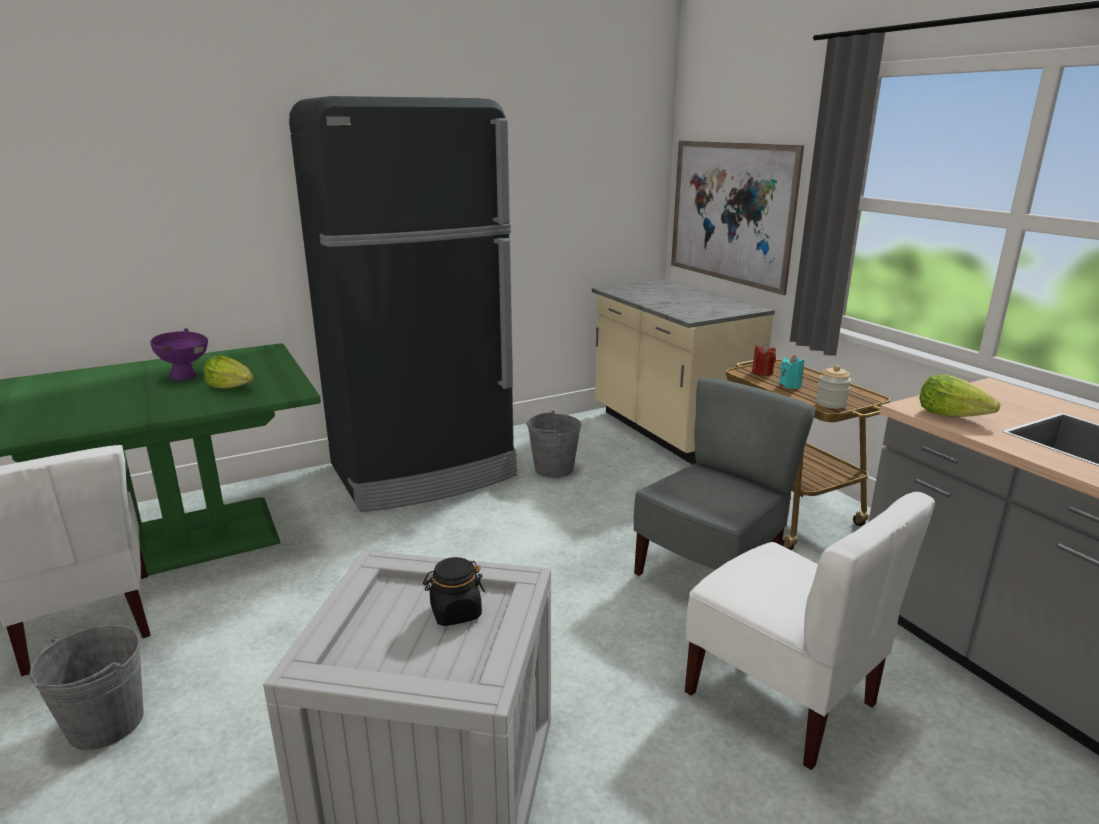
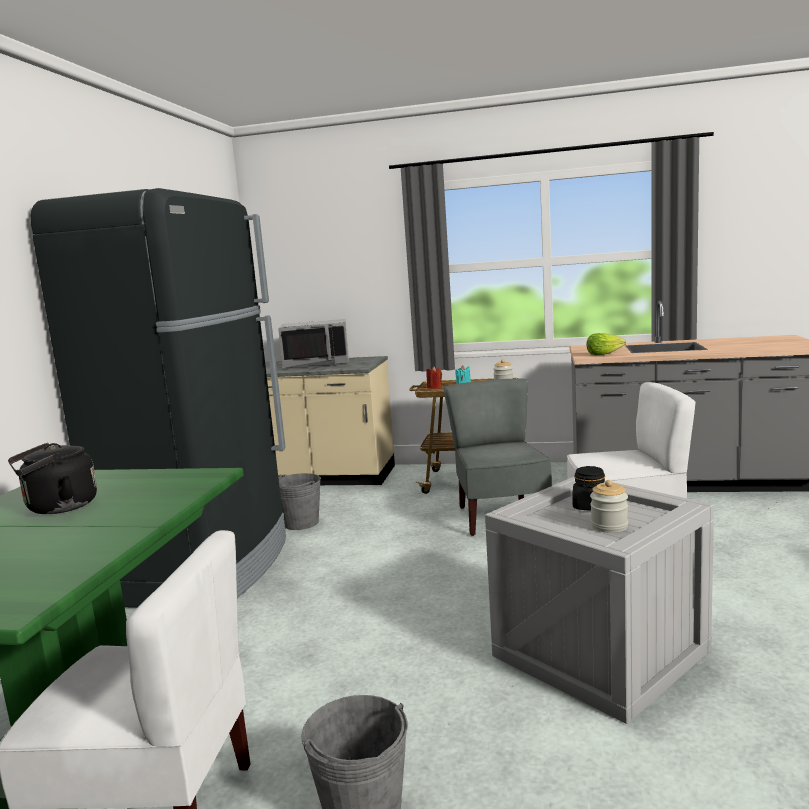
camera: 50 degrees left, 10 degrees down
purple bowl [150,328,208,381] -> black kettle [8,443,97,514]
lettuce [204,356,253,389] -> none
picture [671,141,804,295] -> none
none -> grey microwave [278,319,349,368]
none -> jar [590,480,628,533]

